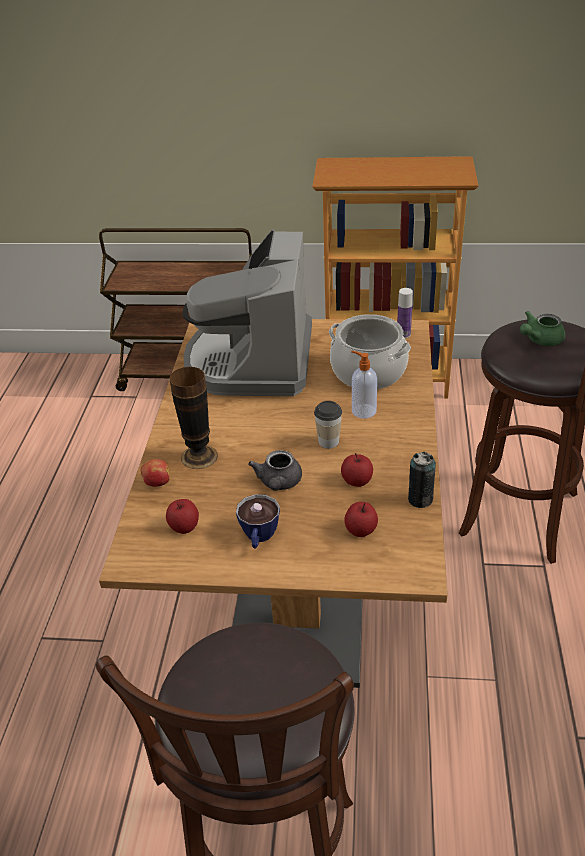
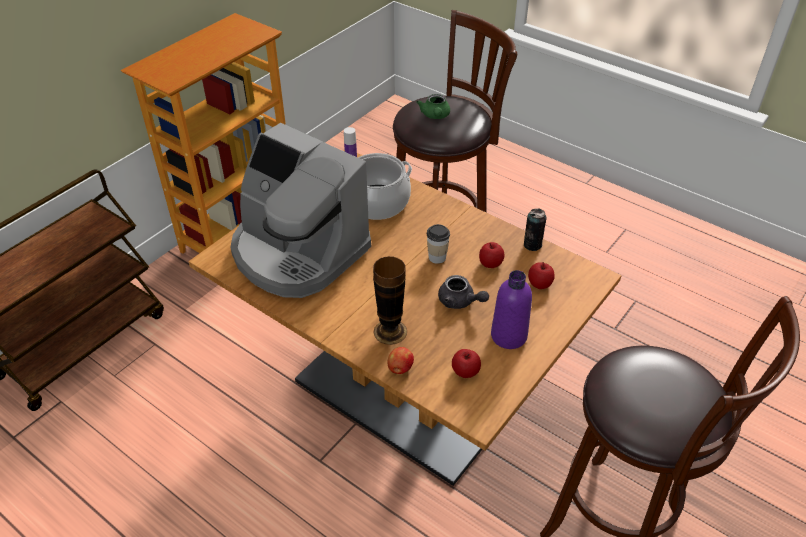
camera: 60 degrees left, 5 degrees up
cup [236,494,280,548] -> purple bottle [491,270,532,349]
soap dispenser [351,351,377,419] -> none

